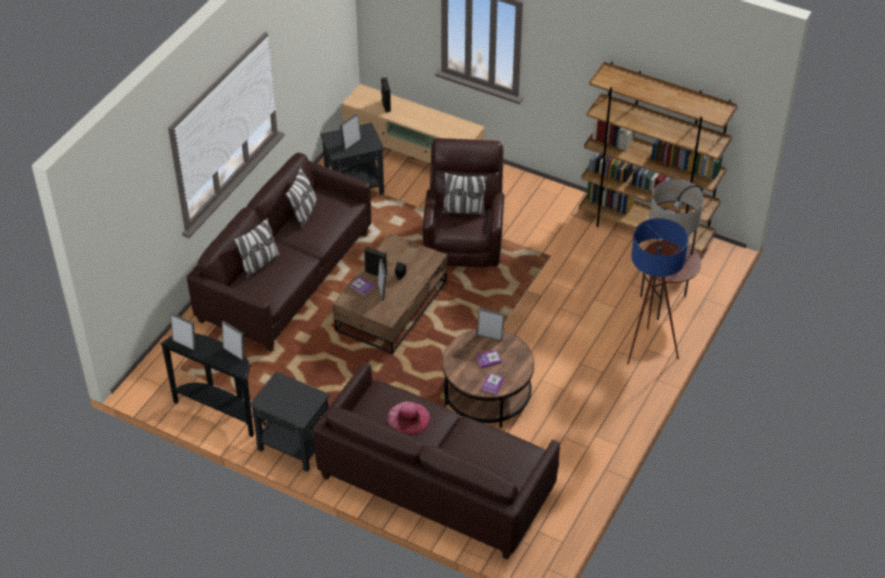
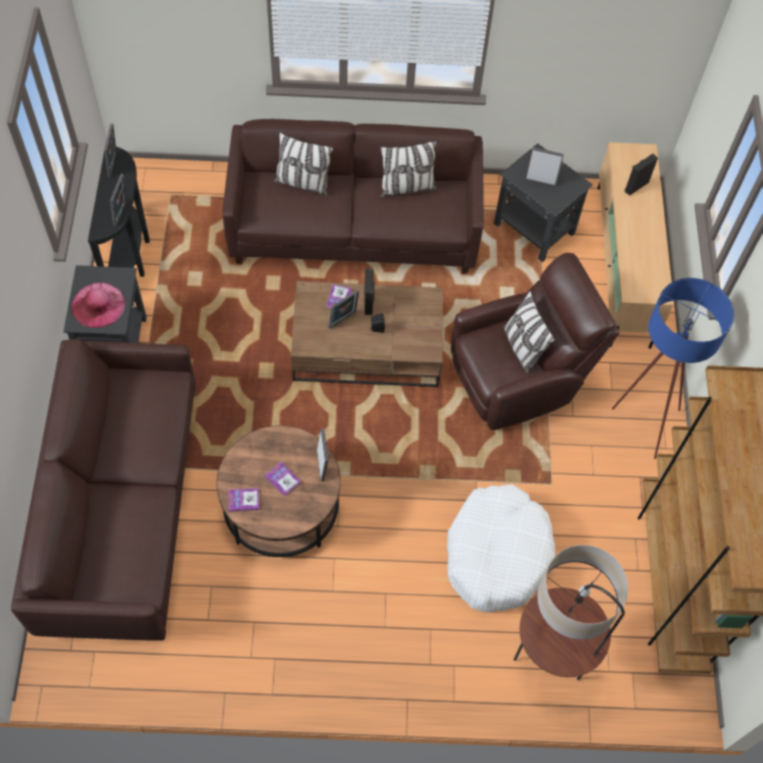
camera: 60 degrees right, 15 degrees up
pink hat [387,402,430,436] -> pink hat moved to [72,283,125,328]
blue floor lamp [627,218,689,364] -> blue floor lamp moved to [612,278,734,459]
none -> white dog bed [447,484,555,613]

